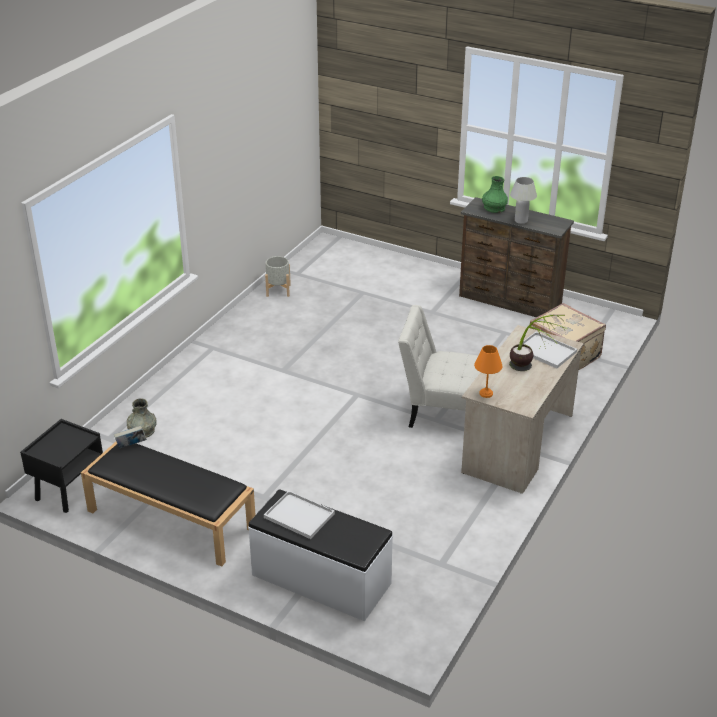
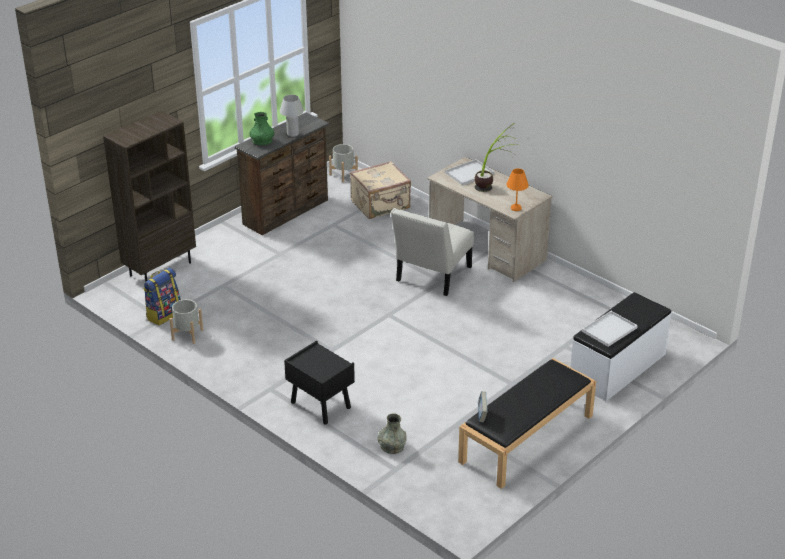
camera: 75 degrees left, 0 degrees up
black nightstand [20,419,103,513] -> black nightstand moved to [284,341,355,425]
none -> brown bookcase [103,111,196,282]
none -> backpack [143,268,181,325]
none -> grey planter [329,144,358,182]

